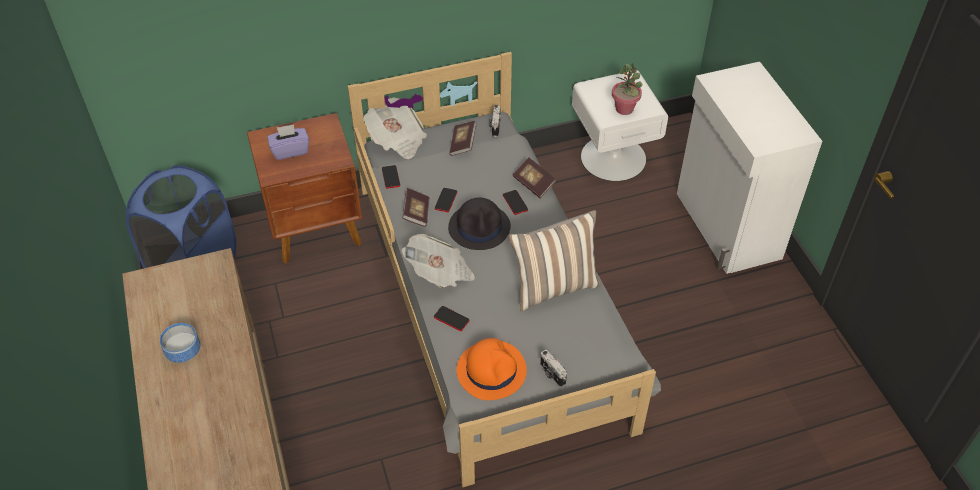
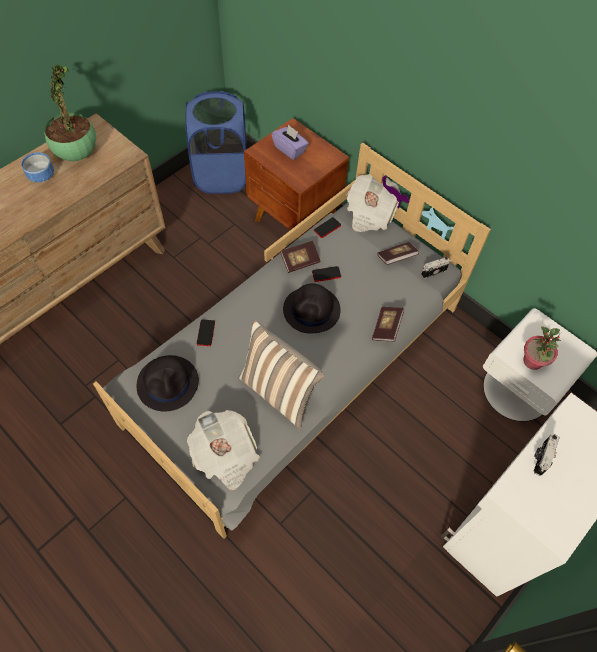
camera: 60 degrees right, 10 degrees up
newspaper [402,234,475,288] -> newspaper moved to [187,410,260,490]
orange hat [457,338,527,400] -> black hat [137,355,199,412]
phone [503,190,528,215] -> none
camera [540,350,567,387] -> camera moved to [534,434,560,476]
none -> potted plant [44,65,96,161]

